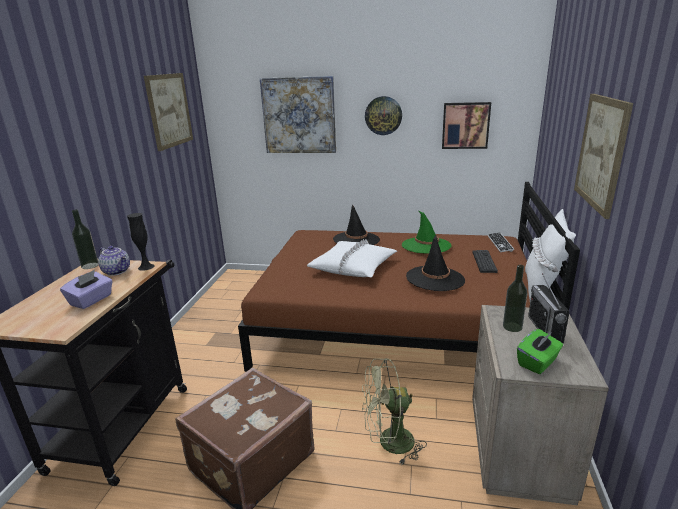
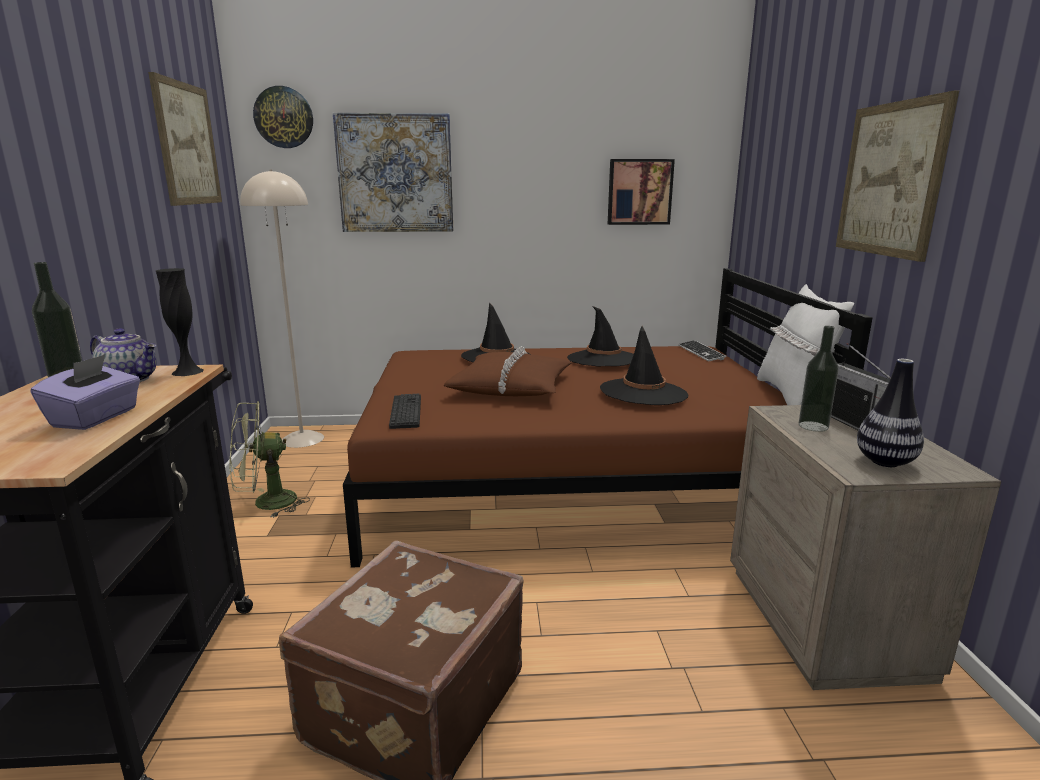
camera: 15 degrees left, 5 degrees down
white pillow [307,239,397,277] -> brown pillow [444,346,572,396]
green fan [362,358,427,466] -> green fan moved to [229,401,310,518]
wall clock [365,96,402,135] -> wall clock moved to [253,86,313,148]
green hat [402,211,452,254] -> black hat [567,306,634,366]
keyboard [472,250,498,273] -> keyboard moved to [389,394,421,429]
green tissue box [517,329,563,374] -> vase [857,359,924,467]
none -> beige floor lamp [240,169,324,448]

